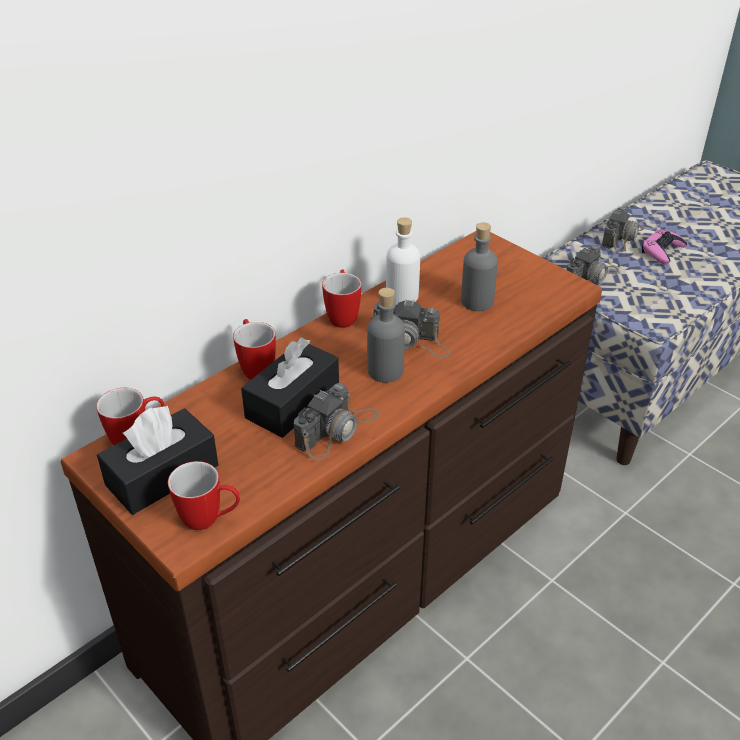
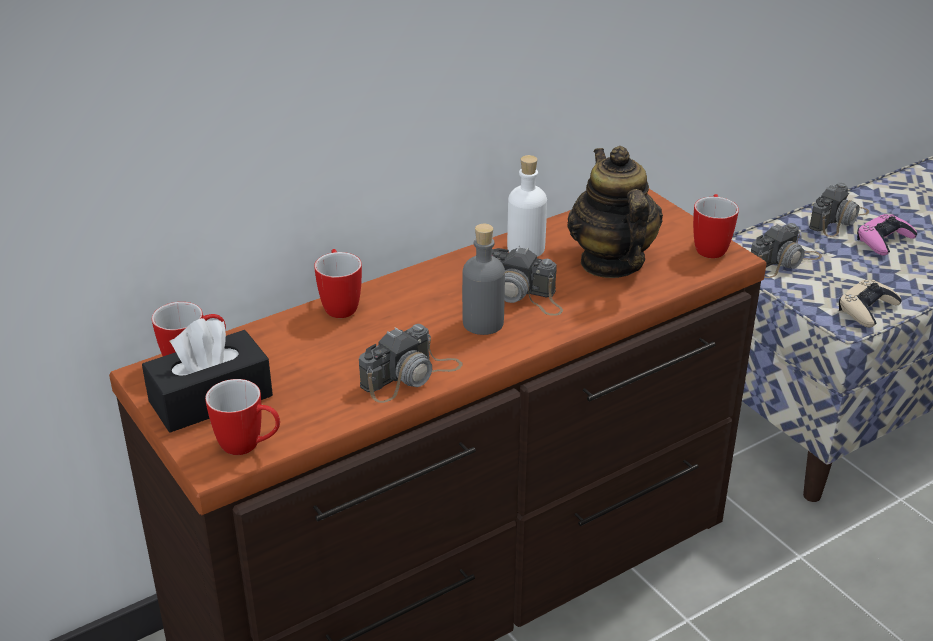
camera: 10 degrees right, 5 degrees down
black tissue box [241,338,339,438] -> none
mug [322,269,362,328] -> mug moved to [693,194,739,258]
grey bottle [461,222,498,311] -> teapot [568,146,663,278]
none -> beige game controller [839,280,902,328]

